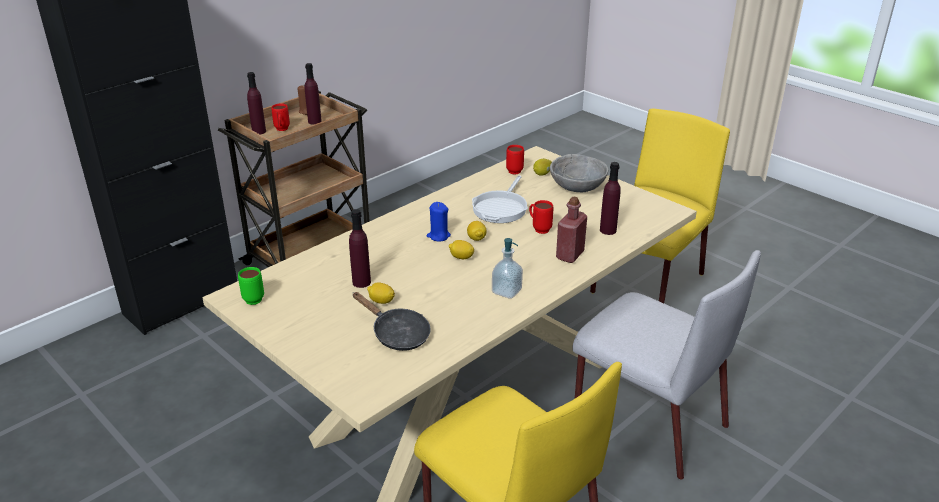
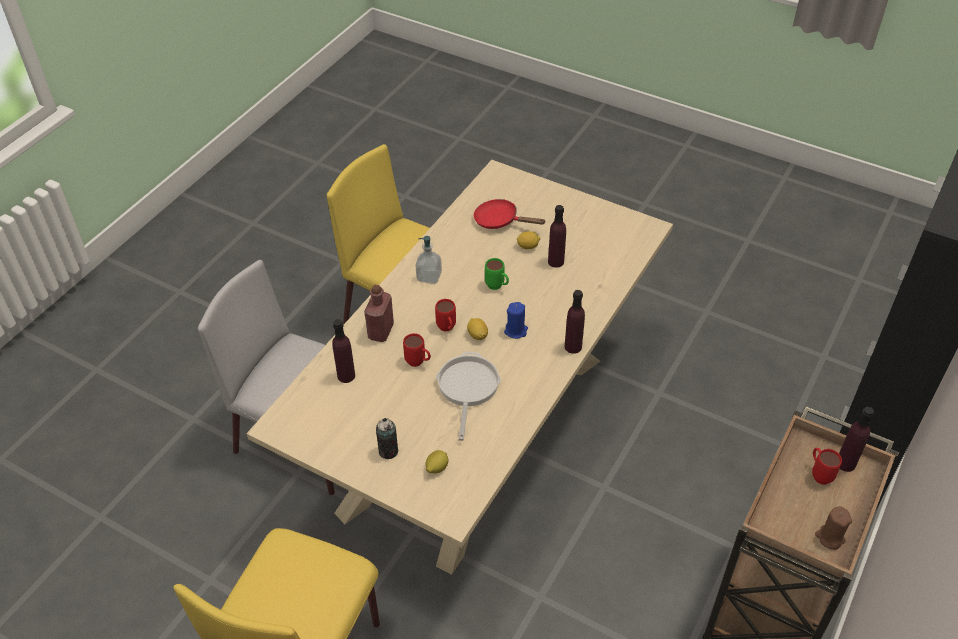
camera: 165 degrees right, 15 degrees up
green mug [238,267,264,305] -> green mug moved to [485,258,509,290]
purple bottle [305,63,322,125] -> purple bottle moved to [565,290,585,354]
black frying pan [352,292,431,351] -> red frying pan [474,199,545,229]
lemon [449,240,474,259] -> none
red mug [506,145,524,175] -> red mug moved to [435,299,456,332]
grey bowl [550,154,608,192] -> can [376,418,398,459]

